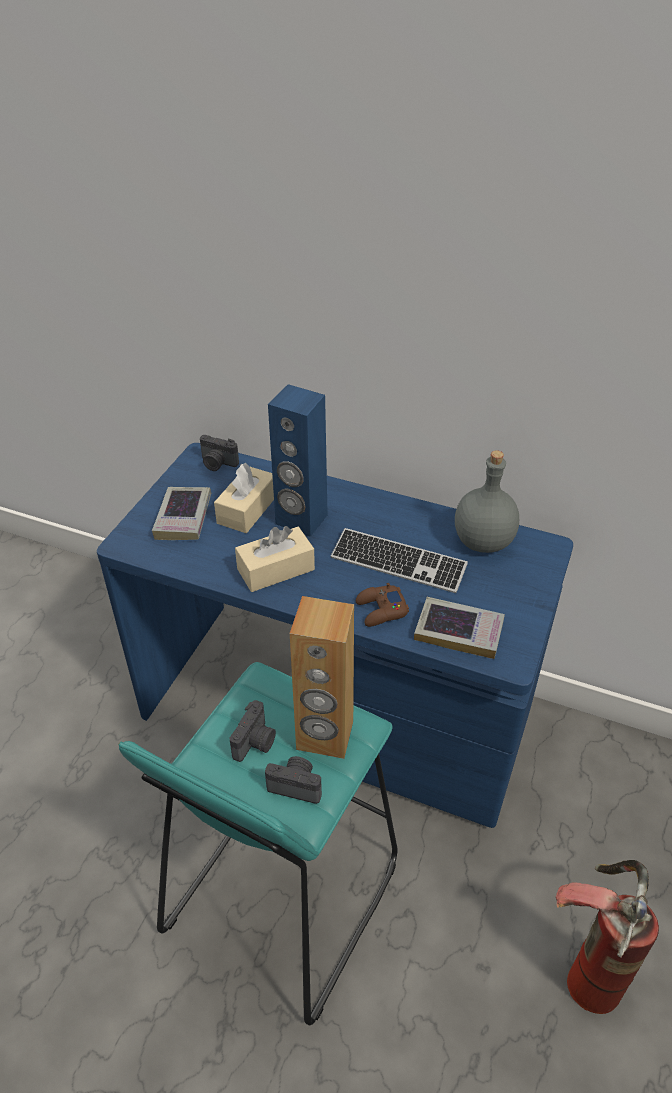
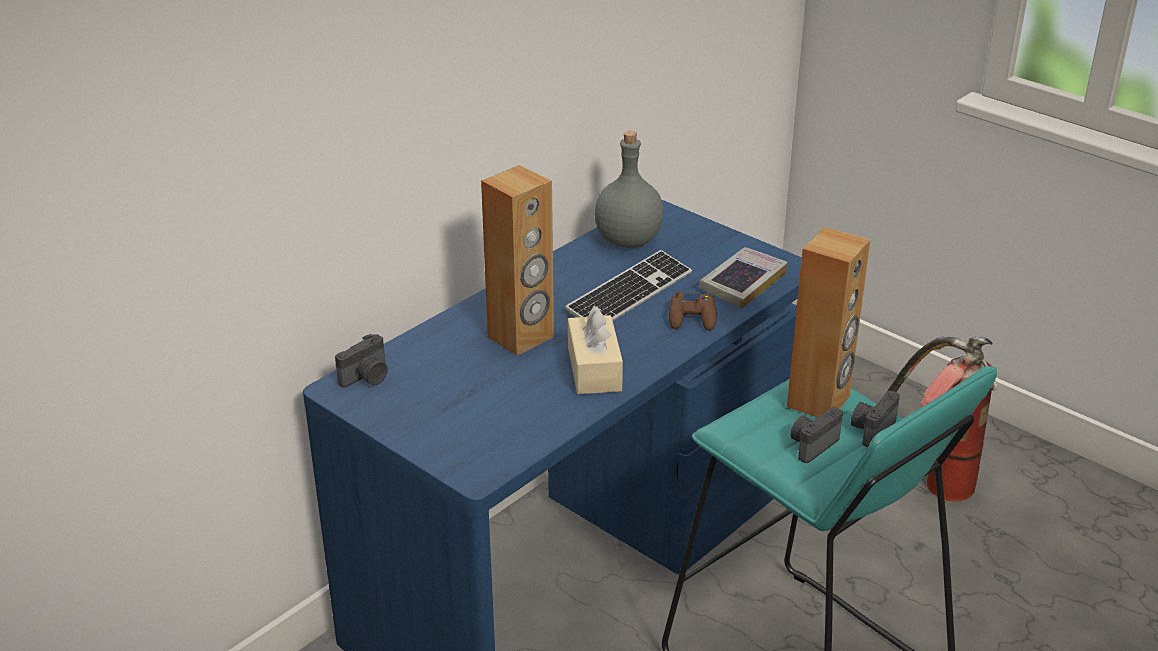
camera: 70 degrees left, 10 degrees down
book [152,487,211,540] -> none
beige tissue box [214,463,274,533] -> none
camera [229,700,276,762] -> camera turned 90 degrees counterclockwise [791,407,843,463]
blue speaker [268,384,328,537] -> brown speaker [481,165,554,356]

